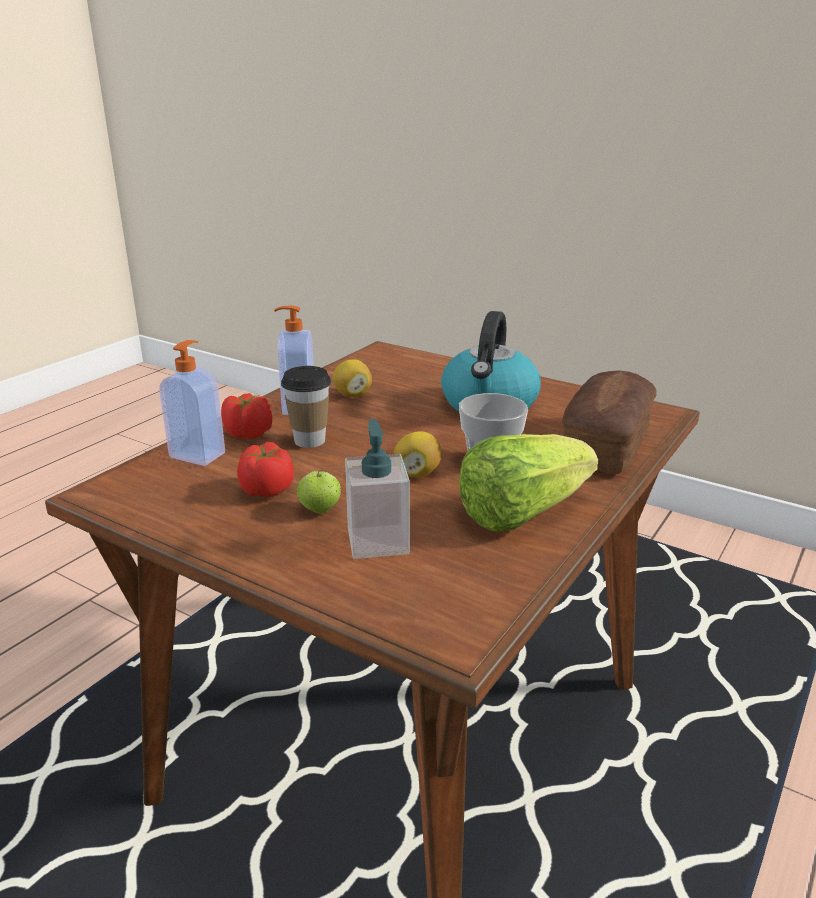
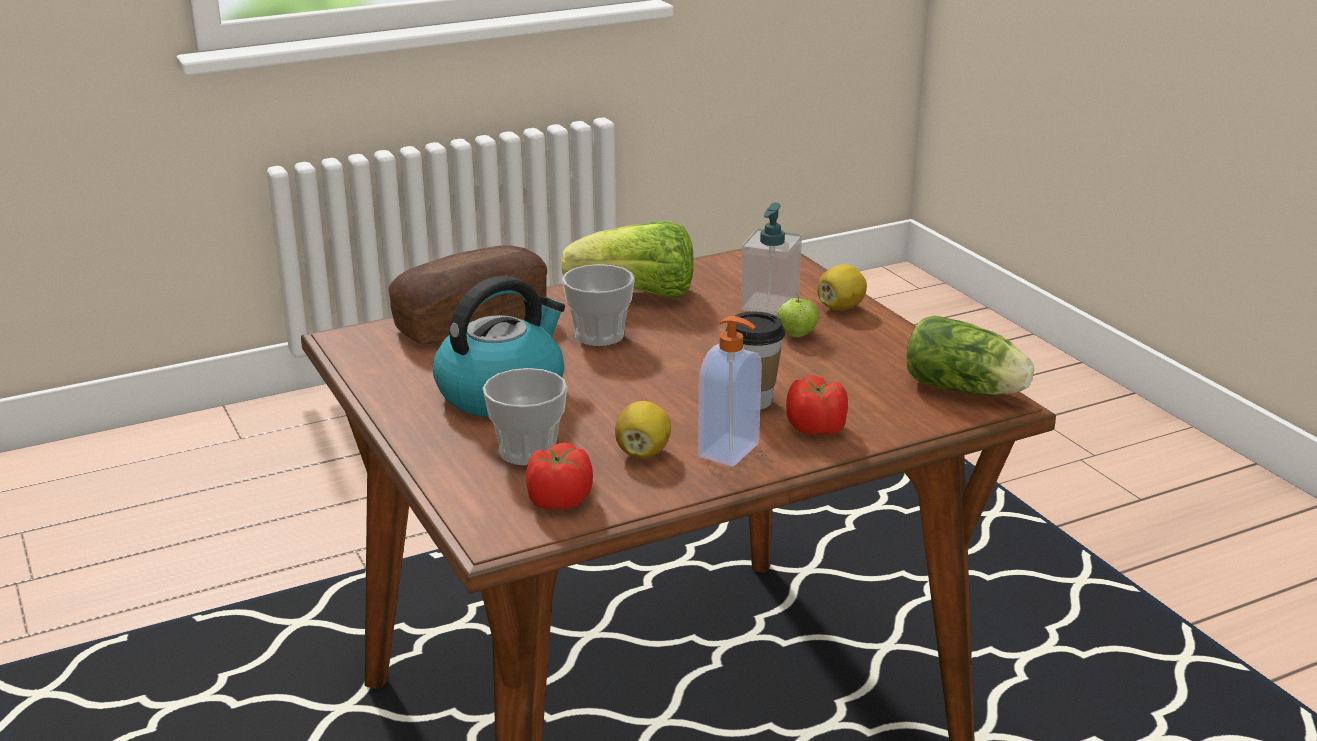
camera: 150 degrees left, 0 degrees up
soap dispenser [159,340,225,466] -> none
tomato [237,442,294,497] -> tomato moved to [526,443,593,510]
lemon [394,431,442,478] -> lemon moved to [817,264,867,310]
none -> cup [483,368,567,466]
none -> lettuce [907,315,1034,395]

